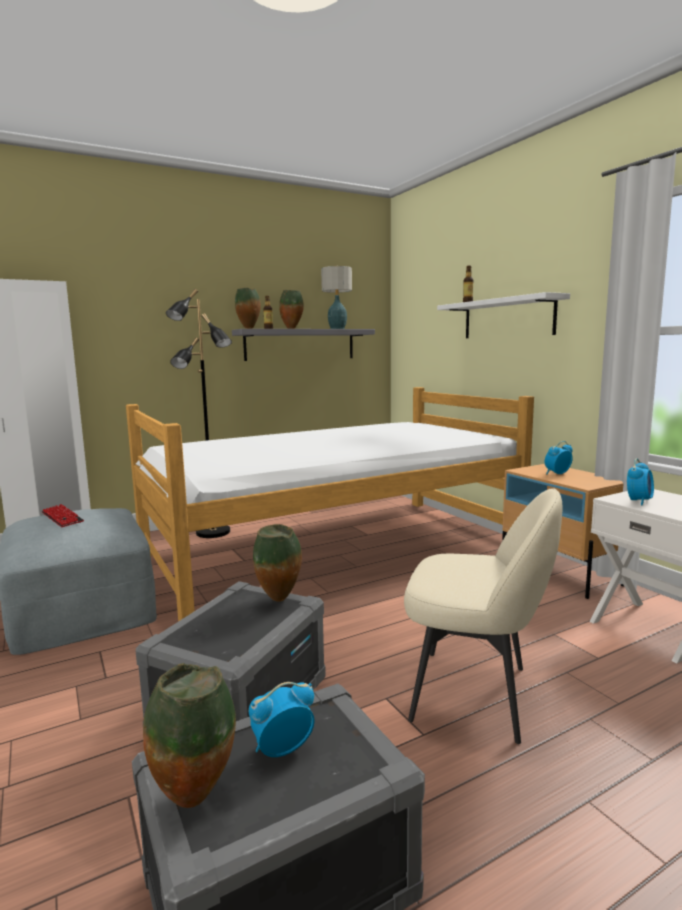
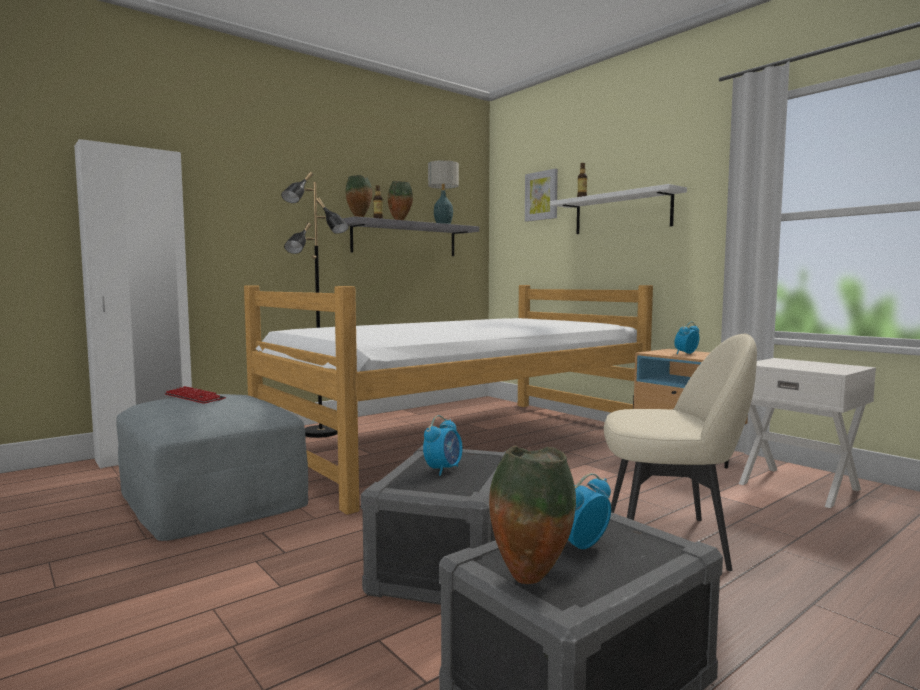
camera: 10 degrees left, 5 degrees down
vase [253,524,302,602] -> none
alarm clock [627,458,654,505] -> alarm clock moved to [423,415,462,476]
none -> picture [525,168,558,222]

